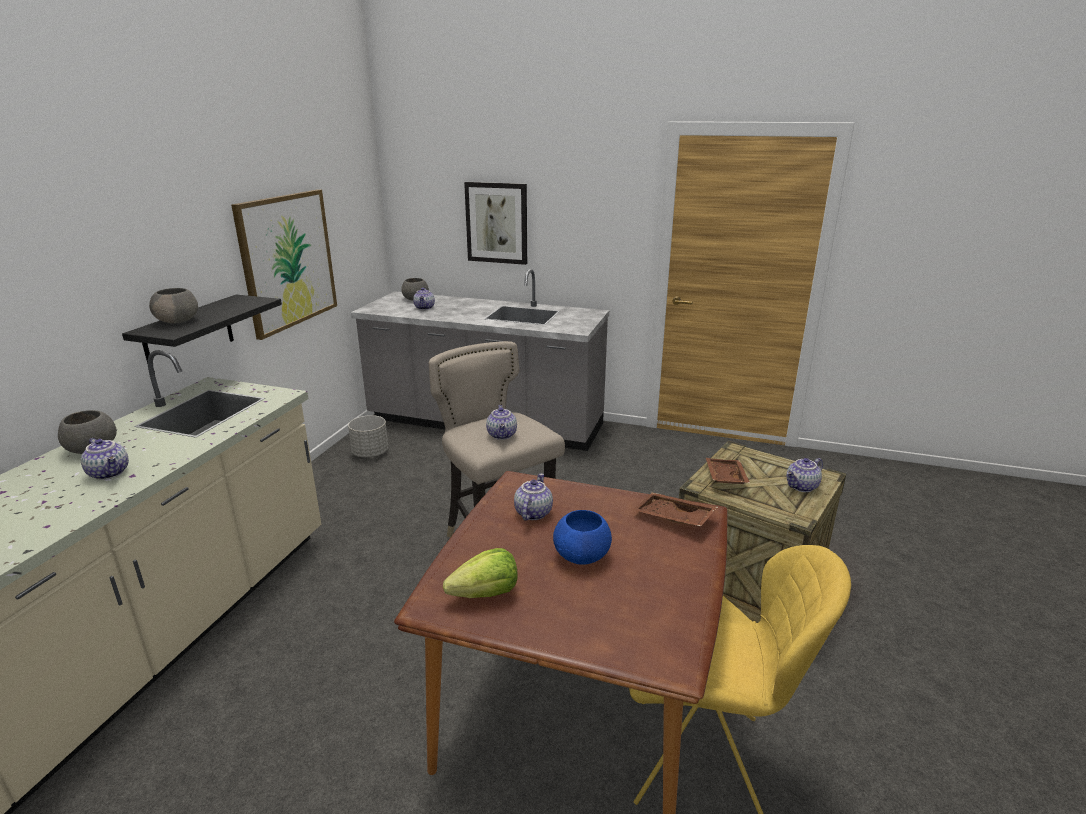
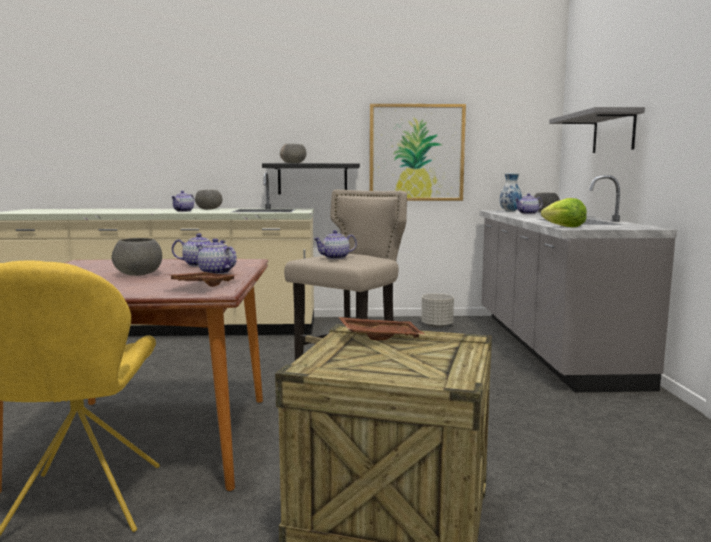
camera: 70 degrees right, 15 degrees down
lettuce [443,548,518,598] -> lettuce moved to [541,198,587,227]
picture [464,182,527,265] -> grey shelf [549,107,645,153]
blue bowl [553,510,612,565] -> grey bowl [111,238,162,276]
teapot [787,458,823,492] -> teapot moved to [197,238,237,274]
none -> vase [500,173,522,212]

